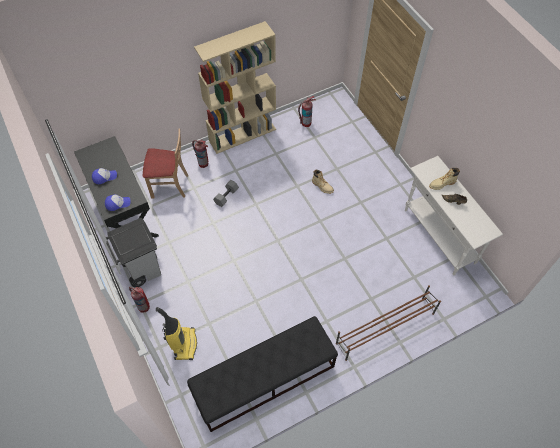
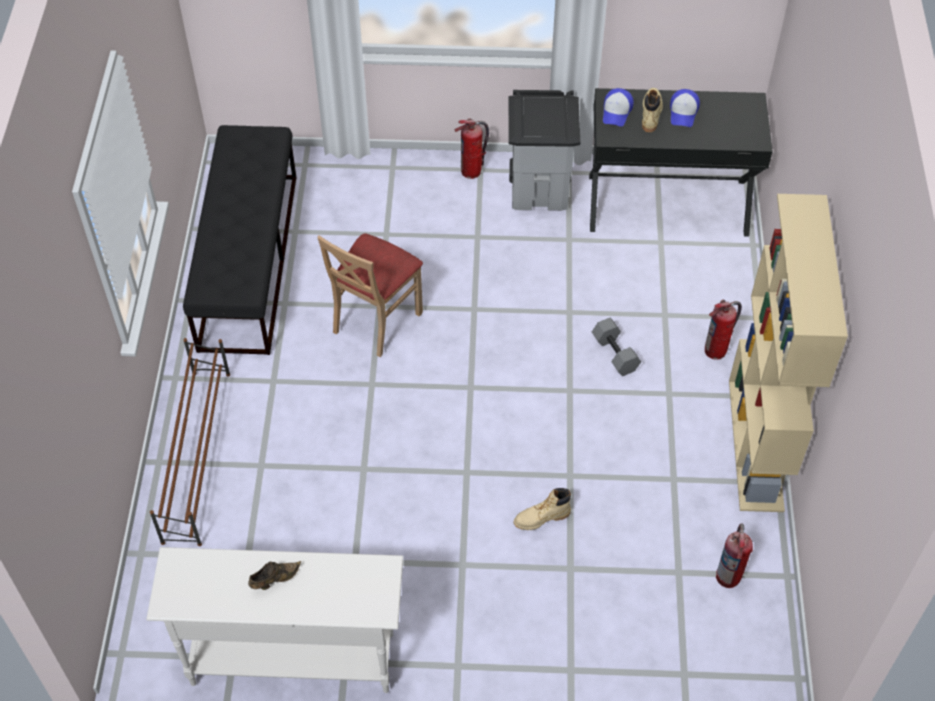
camera: 120 degrees right, 5 degrees down
beige chair [143,129,188,199] -> beige chair moved to [317,234,423,357]
vacuum cleaner [156,307,197,360] -> none
beige boot [429,168,460,190] -> beige boot moved to [642,88,663,132]

